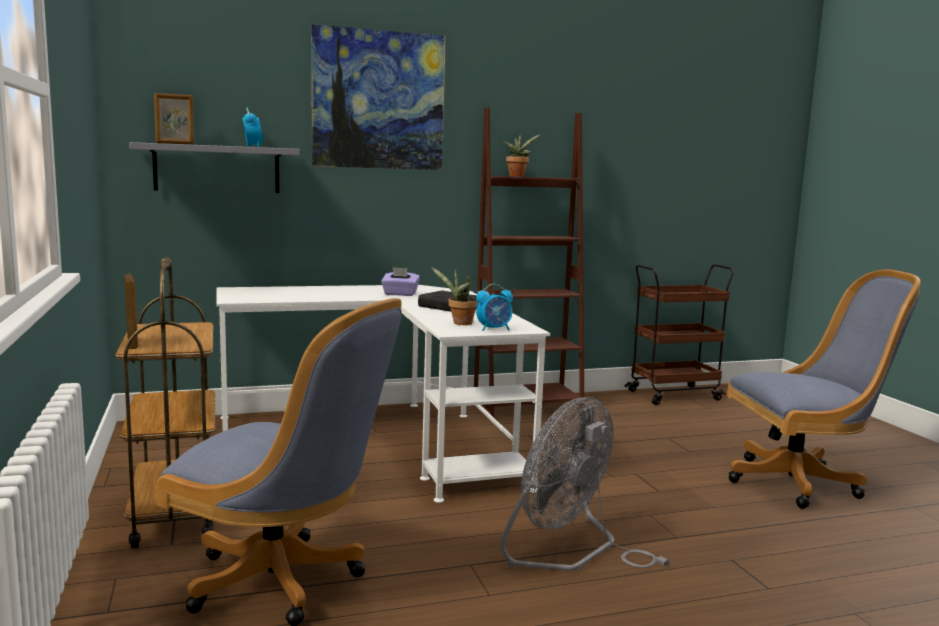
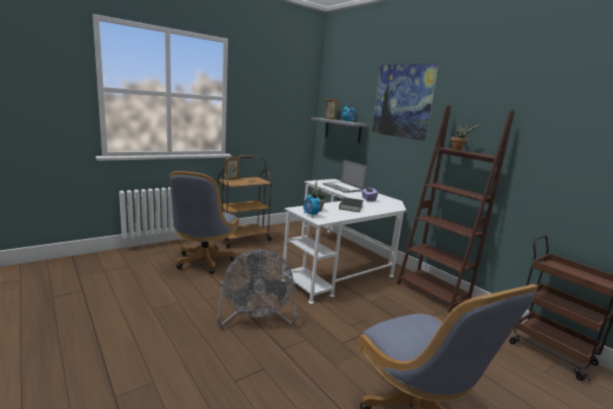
camera: 70 degrees right, 5 degrees up
grey fan [500,397,670,571] -> grey fan turned 150 degrees clockwise [217,249,297,328]
none -> laptop [323,159,367,193]

